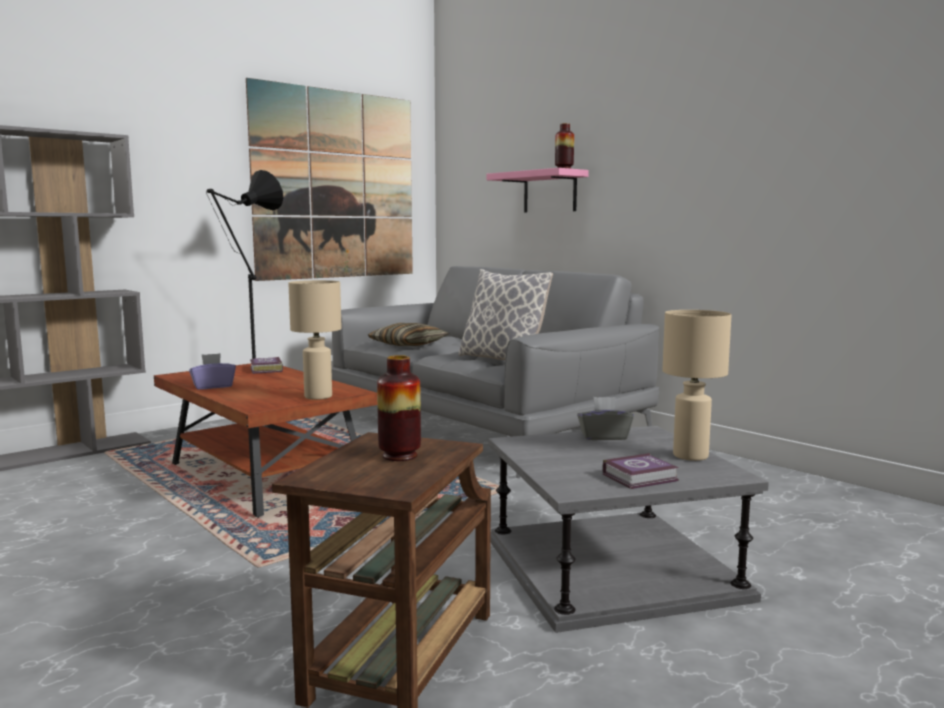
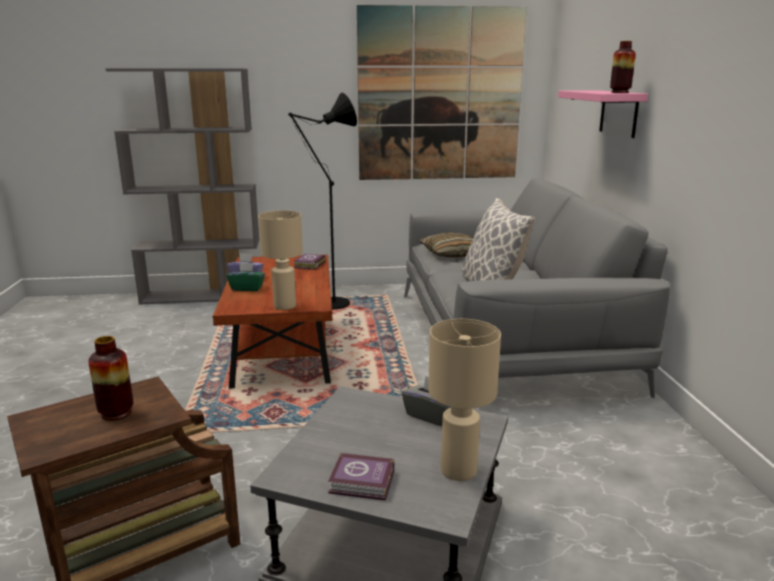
camera: 35 degrees right, 10 degrees up
none -> green tissue box [227,262,265,291]

